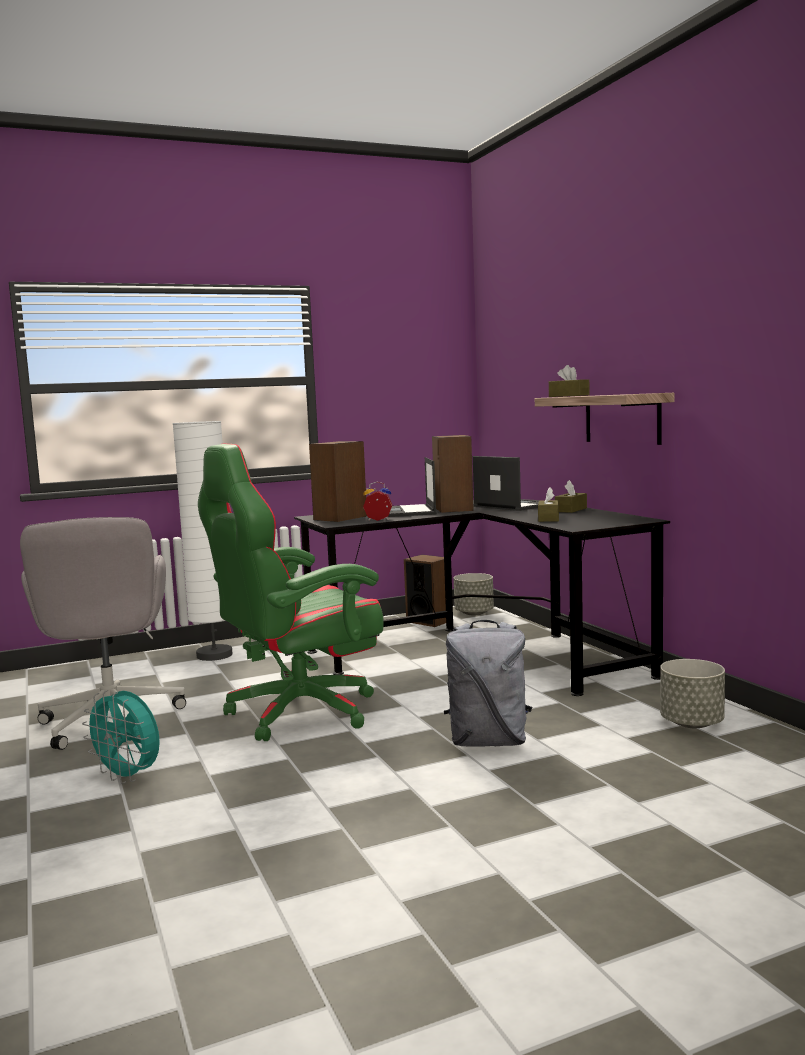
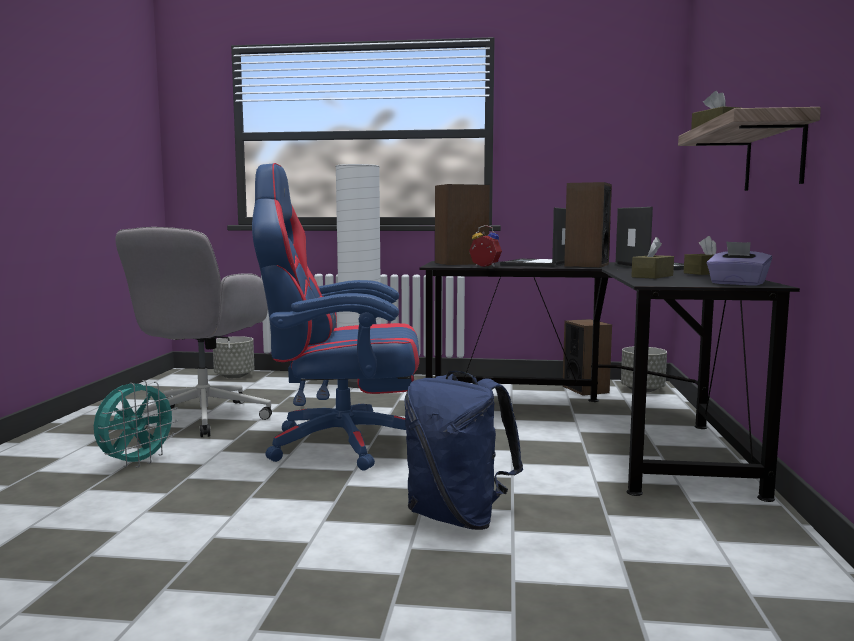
camera: 30 degrees right, 0 degrees up
turquoise fan [82,690,160,784] -> turquoise fan turned 120 degrees counterclockwise [94,380,178,468]
green office chair [198,443,384,741] -> blue office chair [252,163,419,471]
grey backpack [444,620,532,747] -> blue backpack [404,371,523,530]
grey planter [660,659,725,728] -> grey planter moved to [213,336,255,378]
none -> purple tissue box [707,241,772,286]

